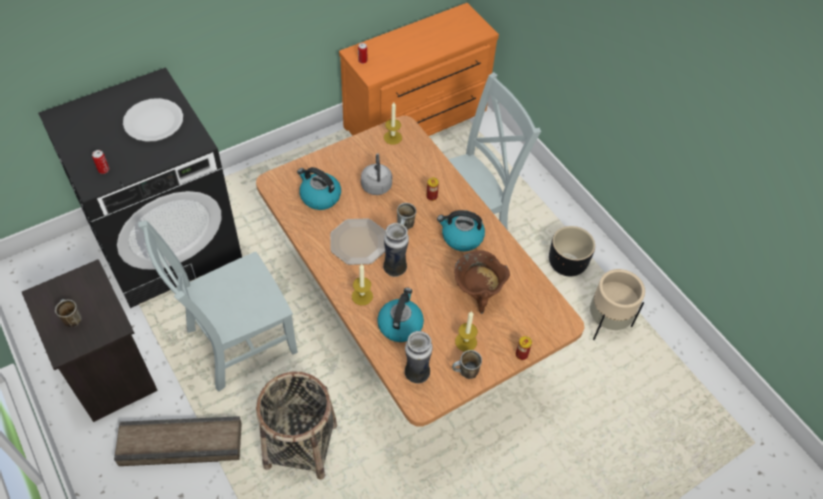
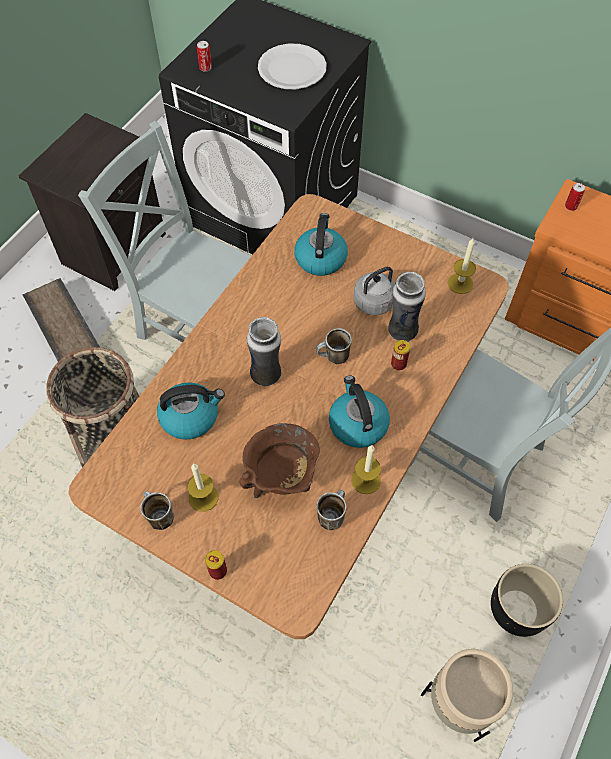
camera: 65 degrees right, 5 degrees up
mug [55,299,82,327] -> mug moved to [317,490,347,530]
plate [330,218,386,265] -> none
candle [352,264,373,305] -> candle moved to [351,445,381,494]
vase [405,331,433,384] -> vase moved to [388,272,426,342]

